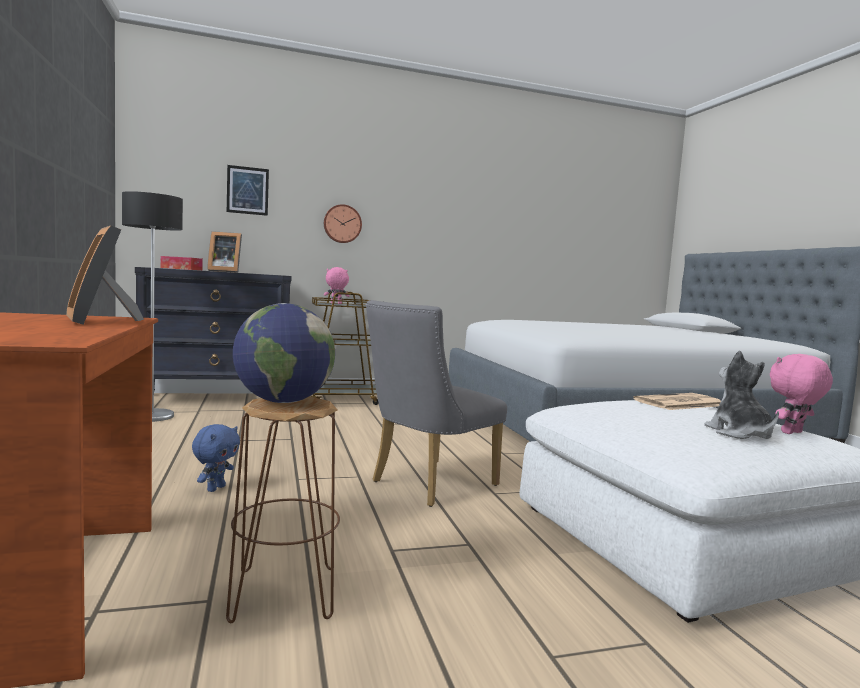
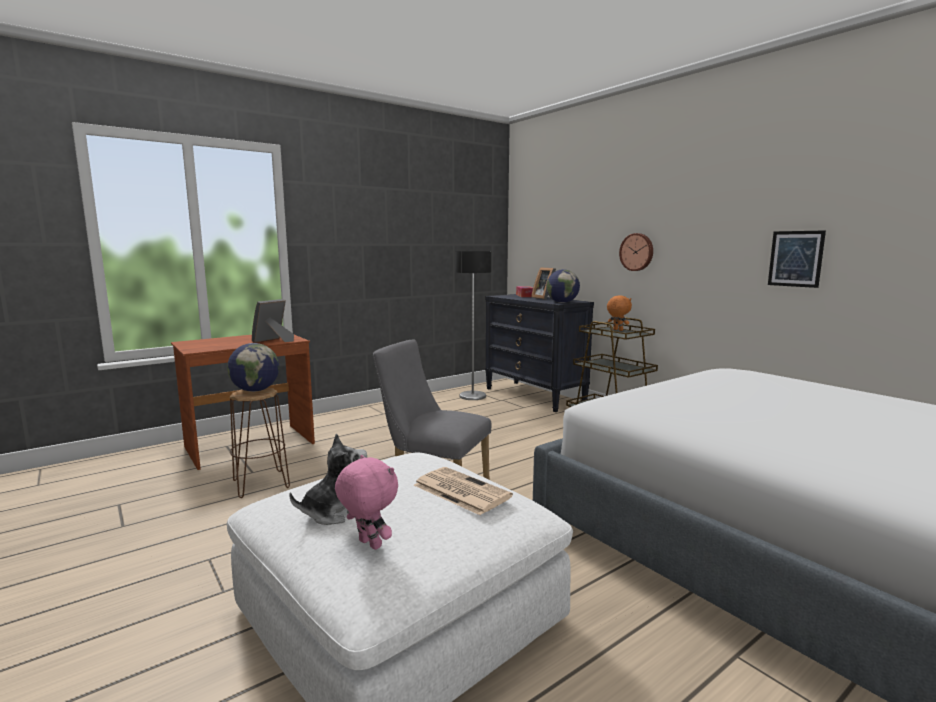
camera: 70 degrees right, 5 degrees up
blue plush toy [192,424,240,492] -> none
picture [227,165,269,216] -> picture moved to [768,230,826,288]
pink plush toy [324,267,350,304] -> orange plush toy [607,295,632,331]
none -> globe [546,269,580,303]

